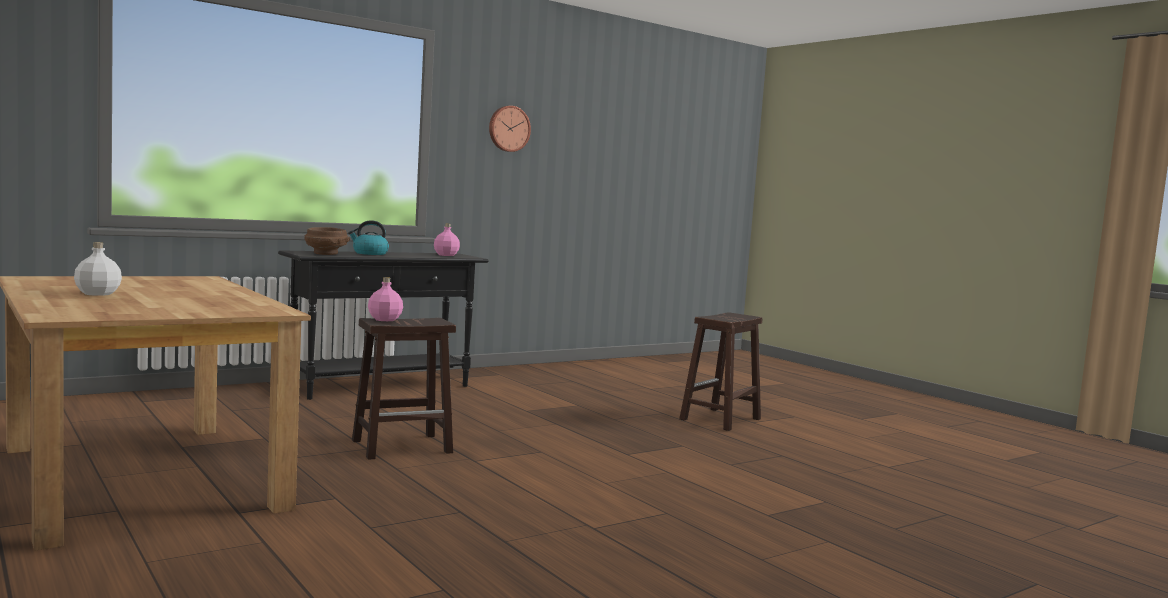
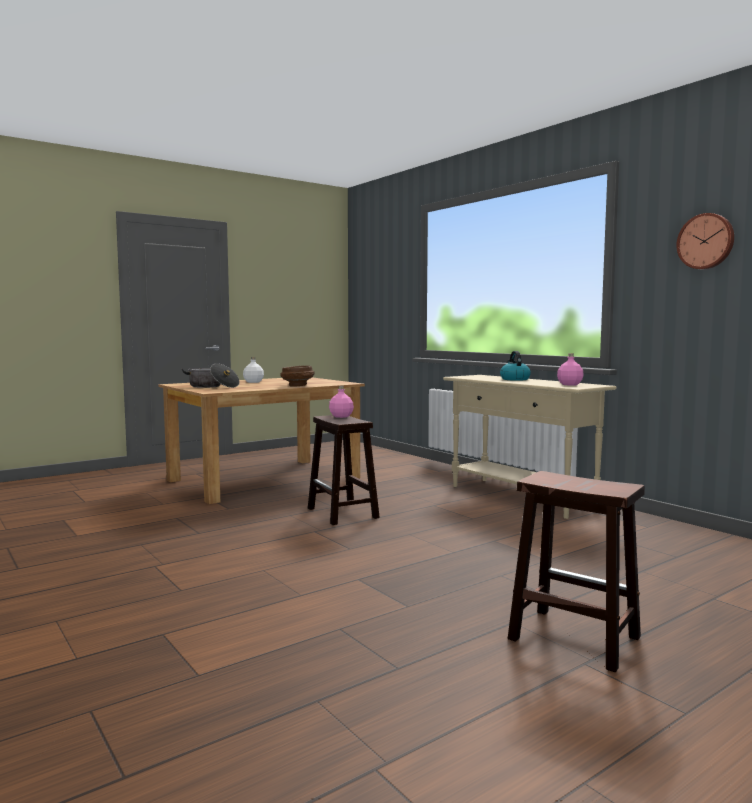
camera: 90 degrees right, 0 degrees up
black console table [278,250,489,400] -> beige console table [443,375,617,519]
brown bowl [304,227,350,255] -> brown bowl moved to [280,366,315,386]
none -> cooking pot [182,364,240,388]

